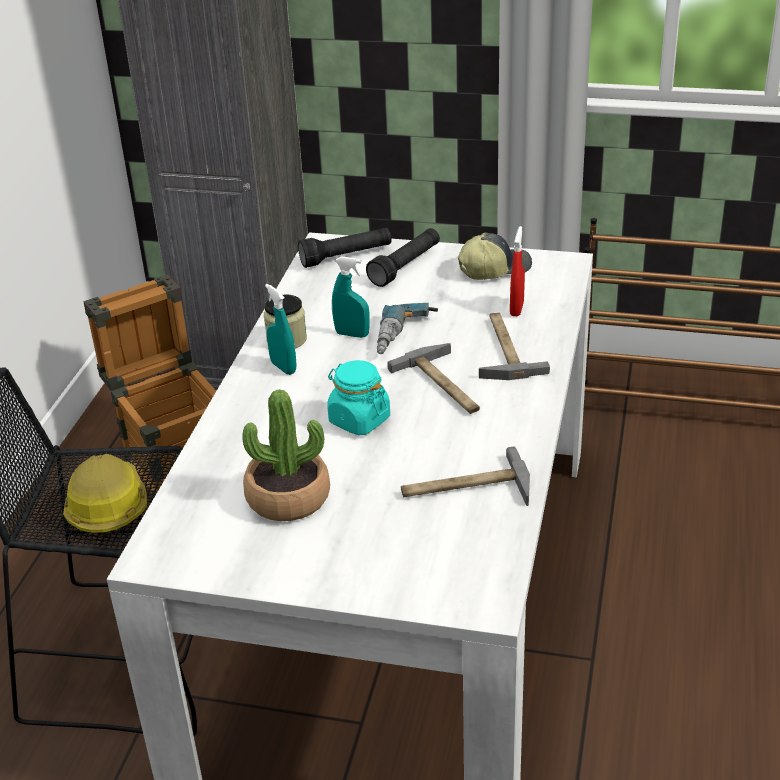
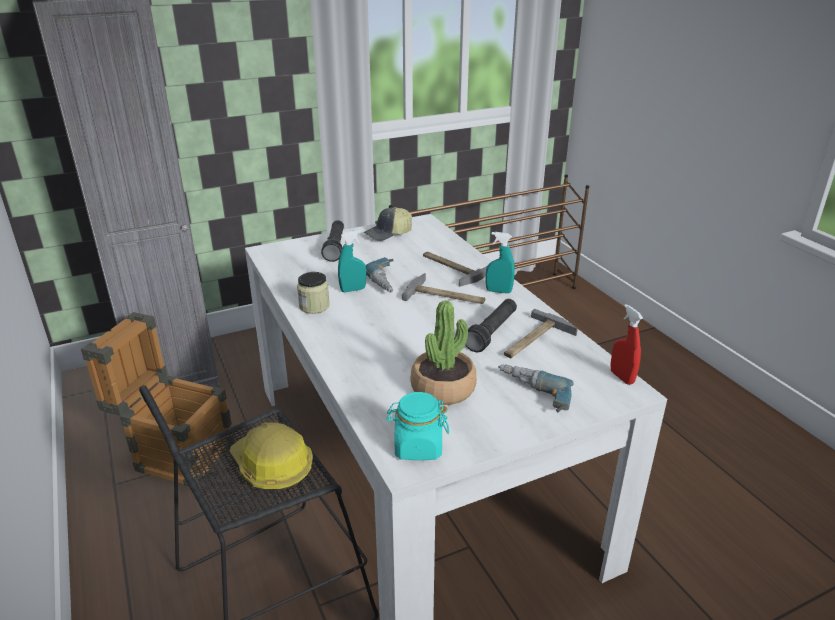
camera: 40 degrees left, 5 degrees down
turquoise spray bottle [265,284,297,375] -> turquoise spray bottle moved to [486,232,515,294]
black flashlight [298,228,391,268] -> black flashlight moved to [465,299,517,352]
turquoise jar [327,360,390,436] -> turquoise jar moved to [387,392,449,460]
cap [458,233,532,280] -> cap turned 150 degrees counterclockwise [364,207,412,241]
red spray bottle [510,226,525,316] -> red spray bottle moved to [611,304,643,385]
none -> power drill [498,364,574,412]

